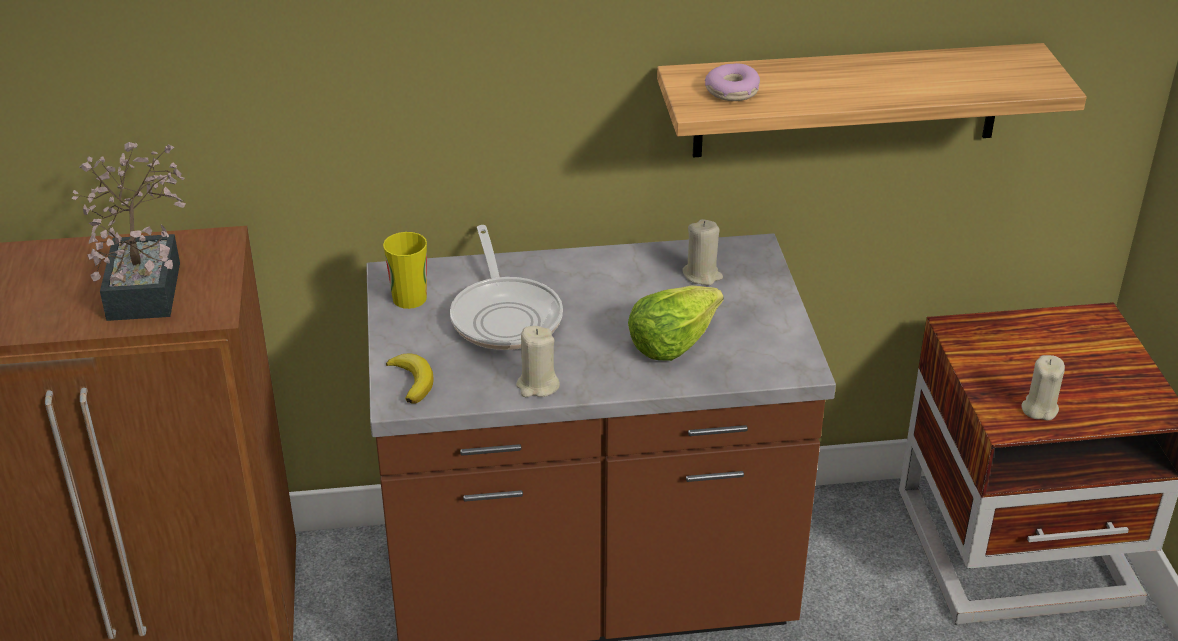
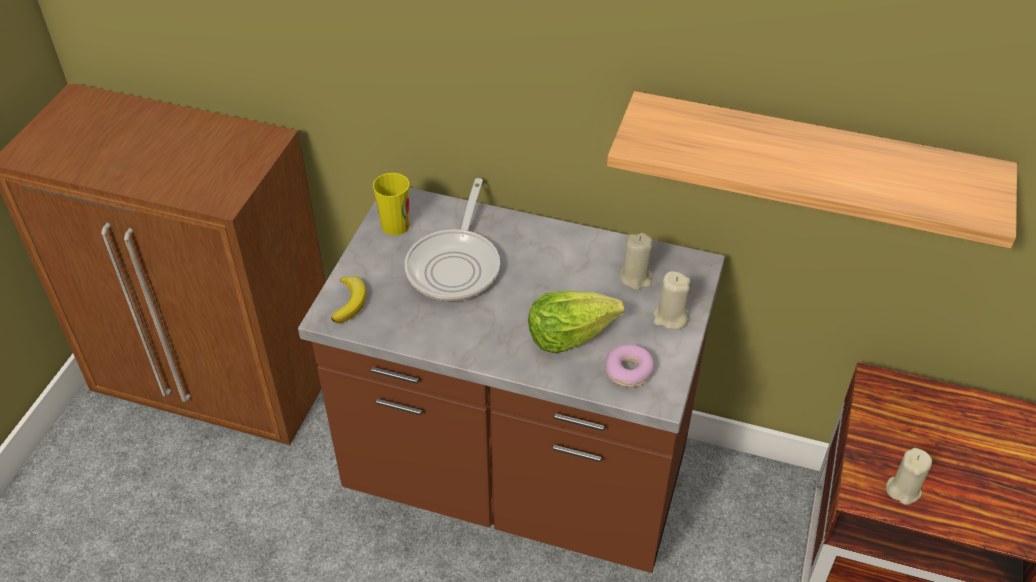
camera: 25 degrees right, 10 degrees up
potted plant [72,142,186,321] -> none
beige candle [516,326,560,397] -> beige candle moved to [653,271,690,330]
donut [705,63,760,101] -> donut moved to [605,345,655,387]

